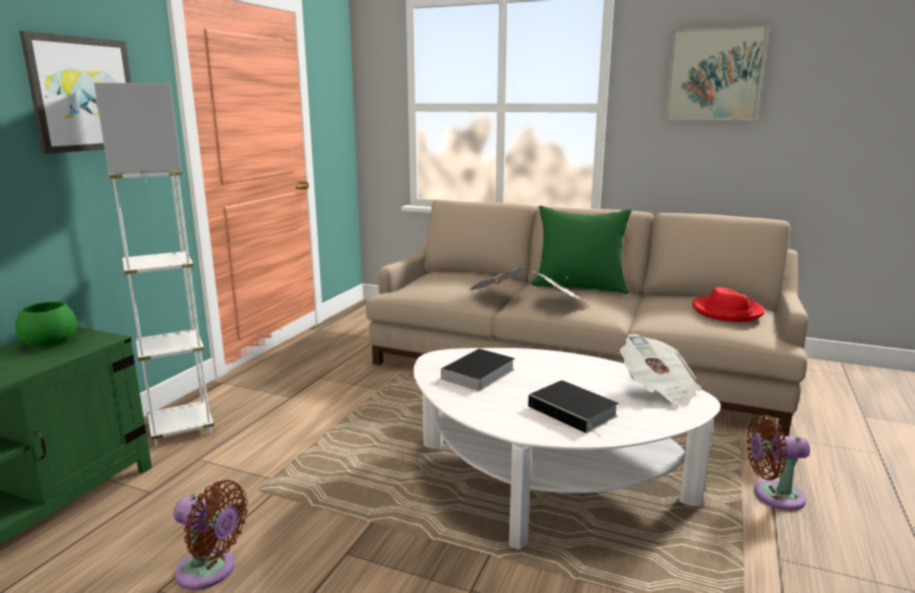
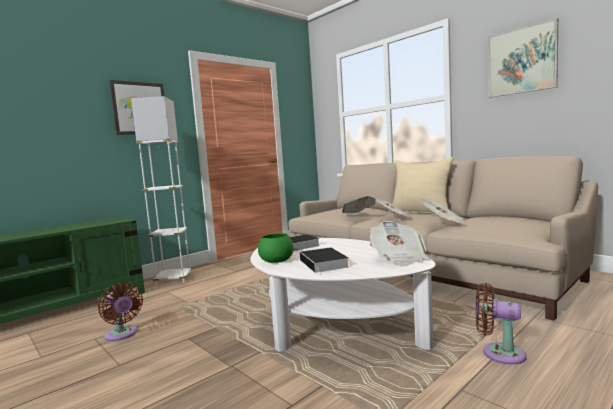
camera: 25 degrees right, 10 degrees down
green bowl [15,302,77,347] -> green bowl moved to [258,233,294,263]
green pillow [531,205,632,294] -> beige pillow [388,157,454,214]
red hat [692,287,765,322] -> none
none -> newspaper [421,199,466,225]

